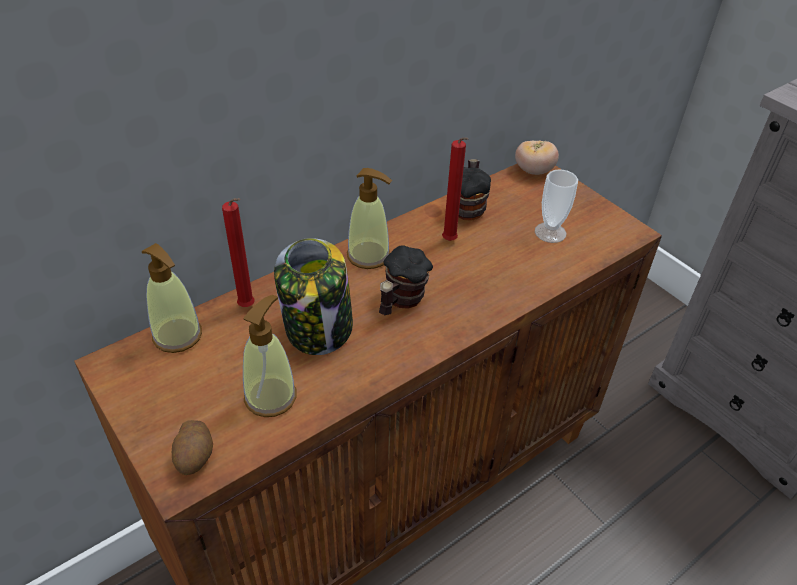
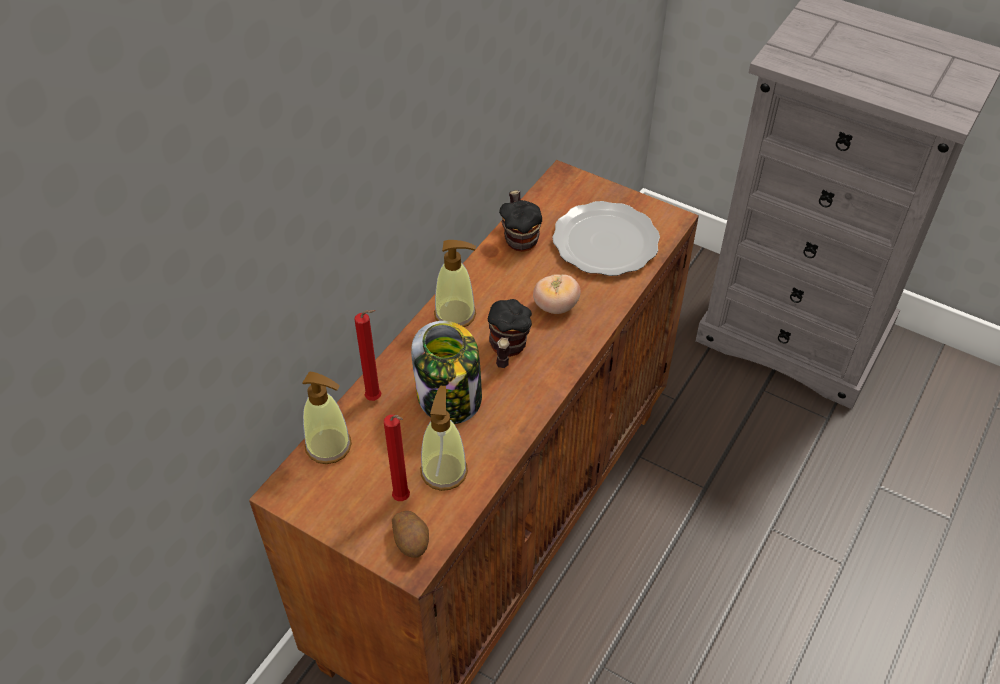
camera: 20 degrees left, 5 degrees up
red candle [442,137,469,241] -> red candle moved to [384,414,410,501]
tomato [515,140,559,175] -> tomato moved to [533,274,580,314]
cup [535,169,578,243] -> plate [552,201,660,276]

